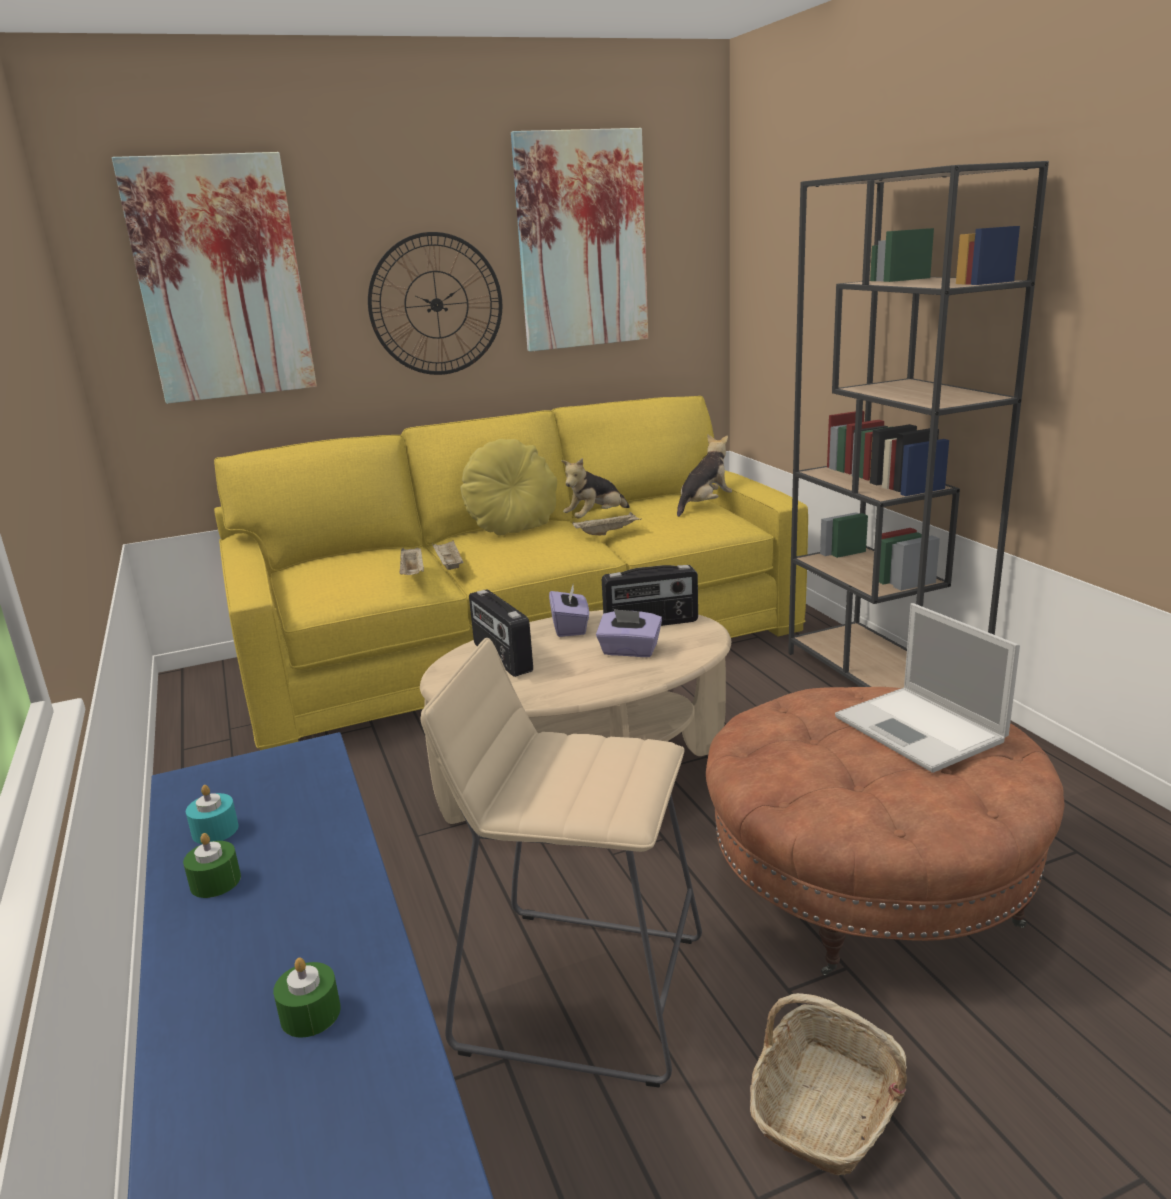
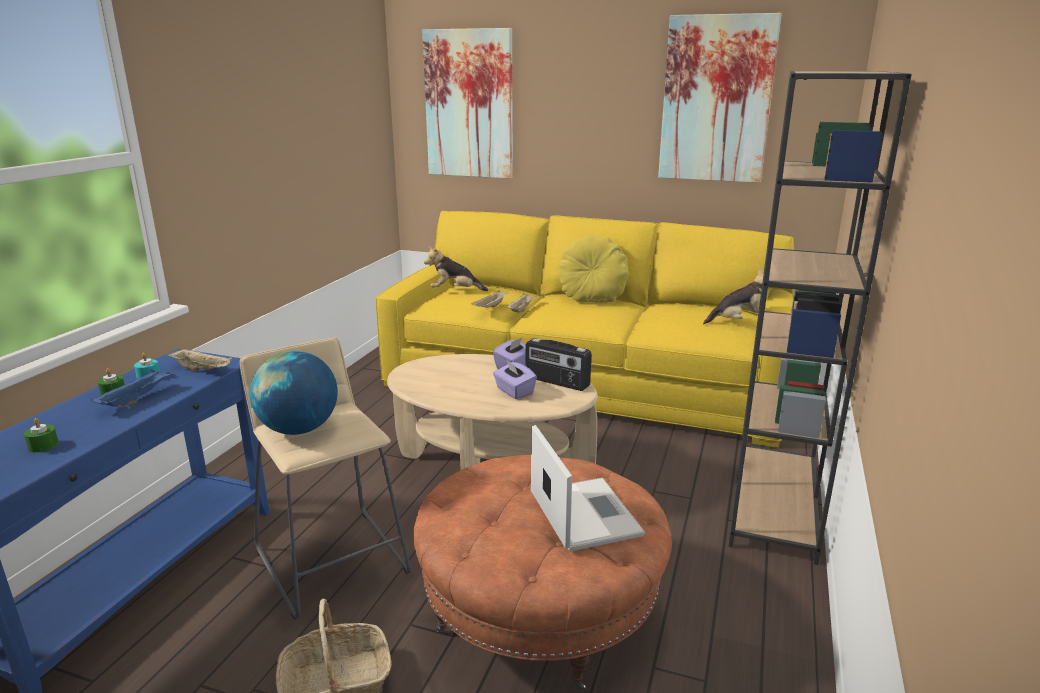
camera: 40 degrees right, 0 degrees up
wall clock [368,232,502,375] -> none
radio [469,589,533,677] -> none
plush toy [562,458,630,519] -> plush toy moved to [424,246,488,291]
beige tray [572,512,642,535] -> beige tray moved to [167,348,233,371]
laptop [835,603,1020,773] -> laptop turned 150 degrees clockwise [531,425,645,551]
none -> blue tray [91,369,173,407]
none -> globe [250,351,338,435]

